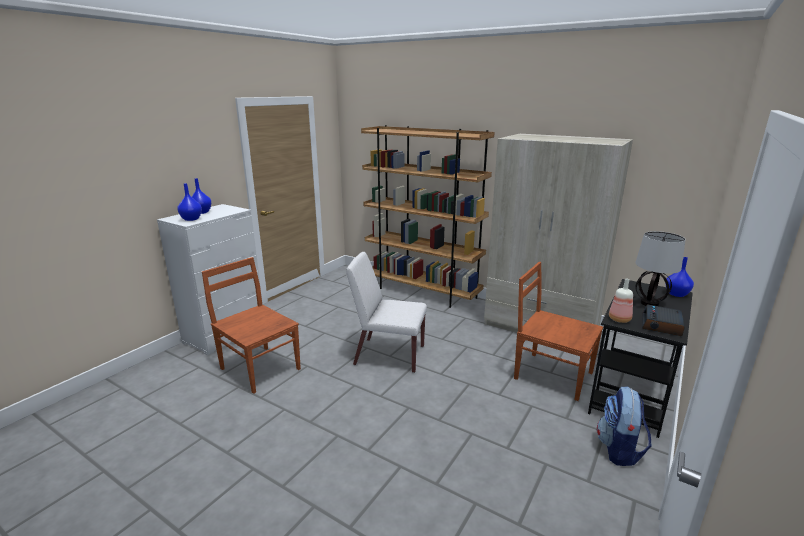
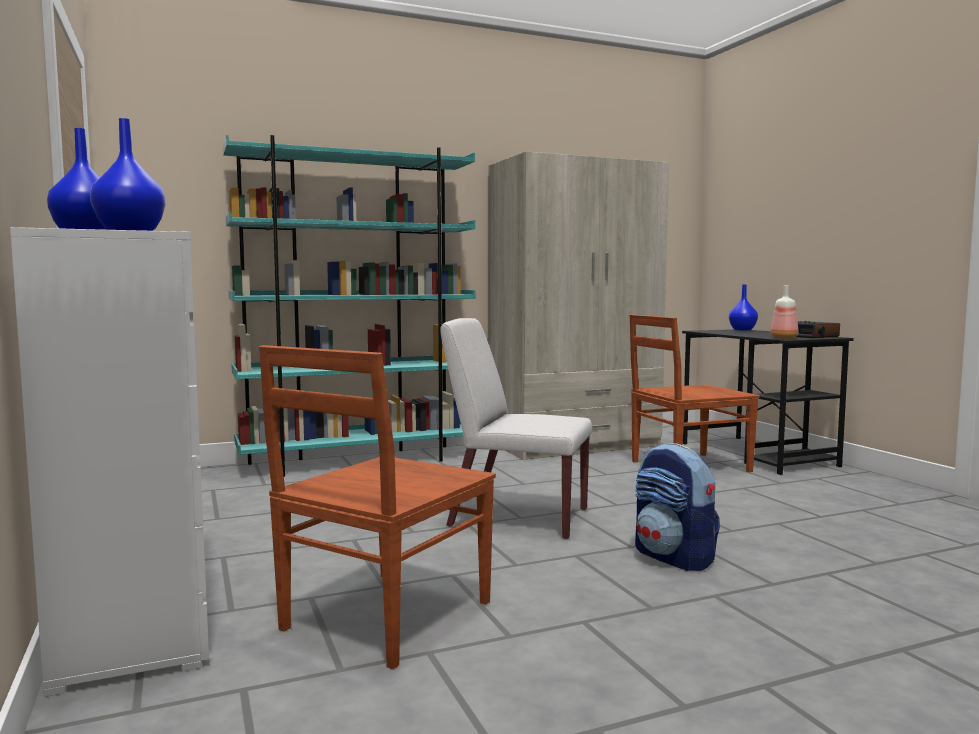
camera: 55 degrees left, 15 degrees down
brown chair [202,257,301,394] -> brown chair turned 45 degrees counterclockwise [259,345,496,669]
white chair [346,252,427,373] -> white chair turned 60 degrees clockwise [440,318,592,539]
brown bookcase [361,125,495,308] -> turquoise bookcase [223,135,475,477]
backpack [597,387,651,466] -> backpack moved to [635,443,720,571]
table lamp [635,231,686,306] -> none

